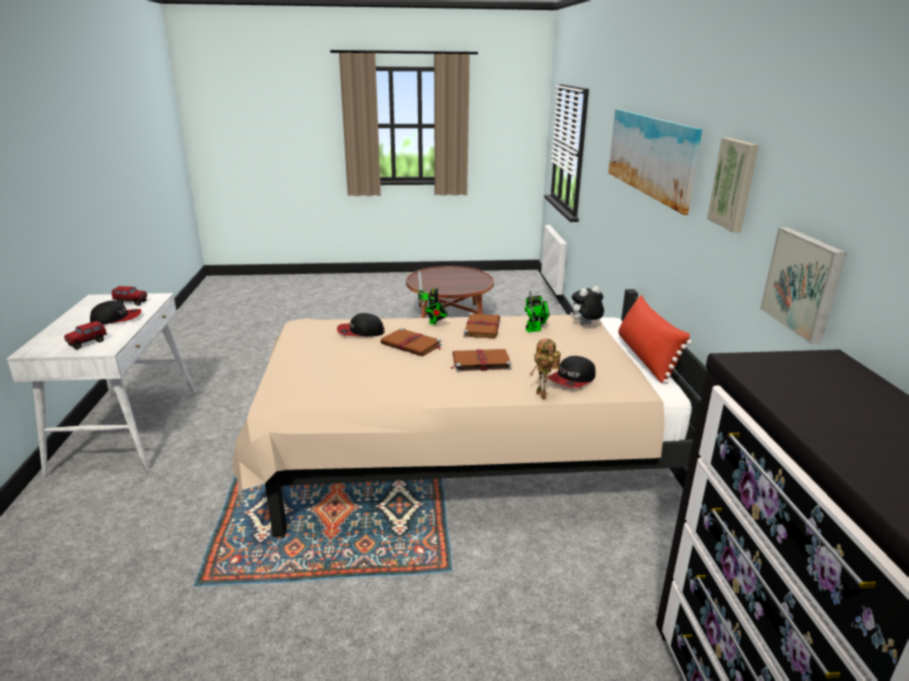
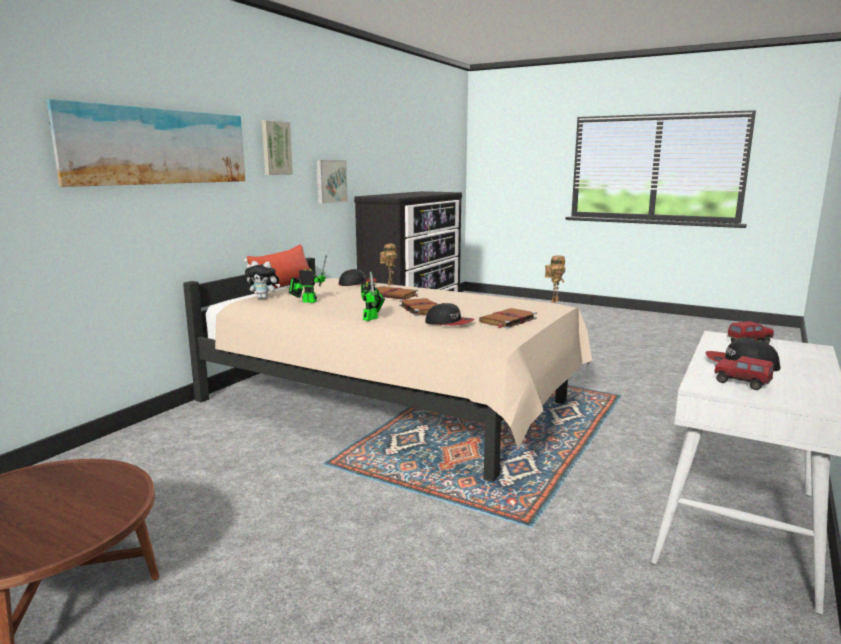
camera: 145 degrees left, 10 degrees down
brown book [463,313,500,339] -> brown book moved to [479,308,537,329]
none -> toy robot [545,255,565,303]

